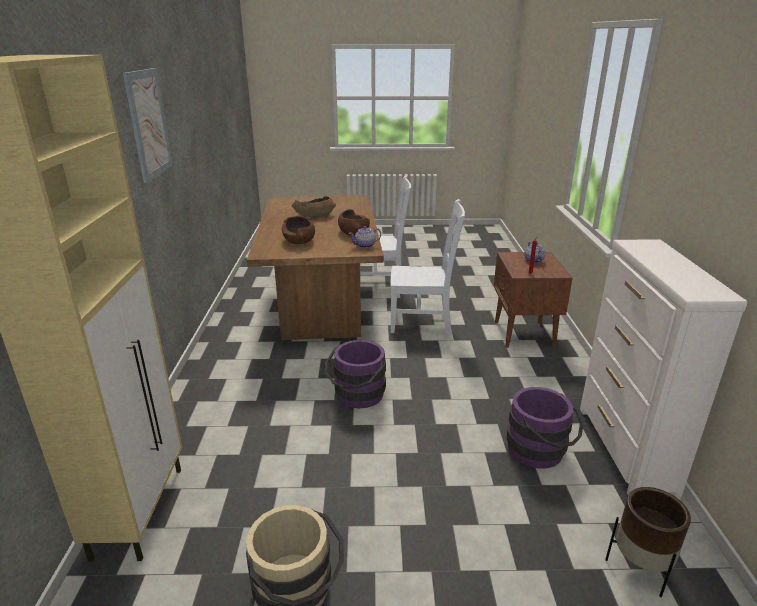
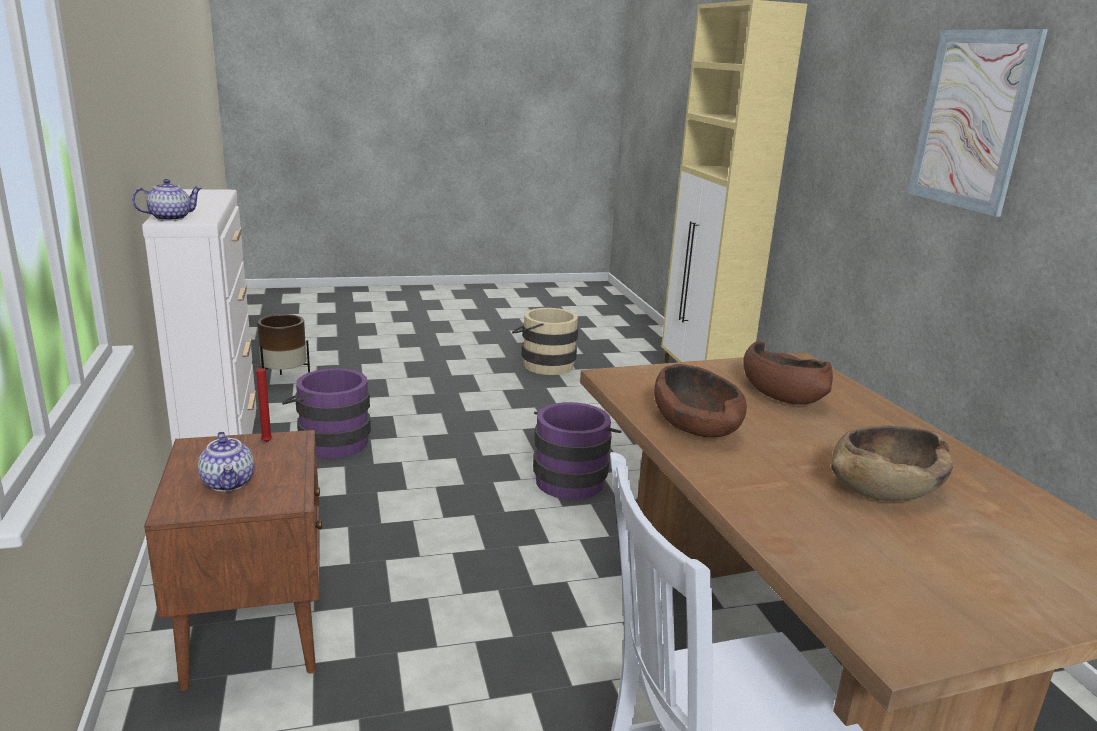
camera: 165 degrees right, 5 degrees down
teapot [348,226,381,248] -> teapot moved to [132,179,202,221]
white chair [391,199,465,335] -> none

